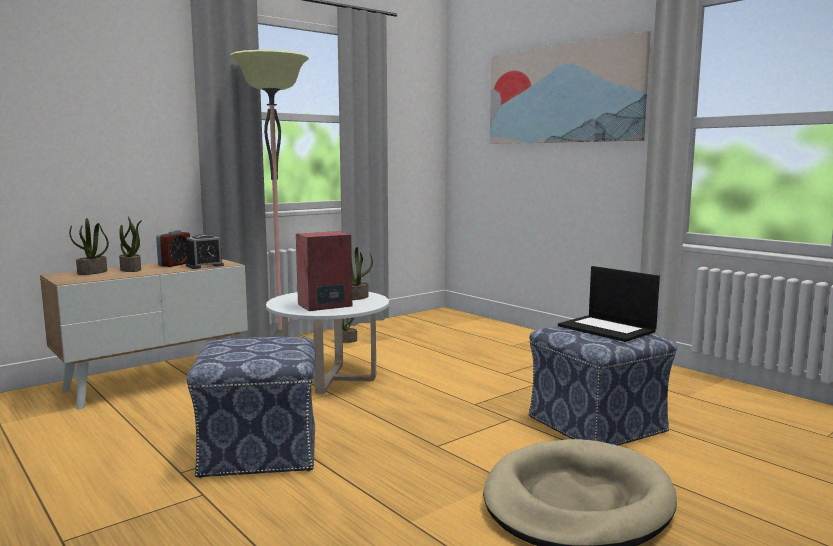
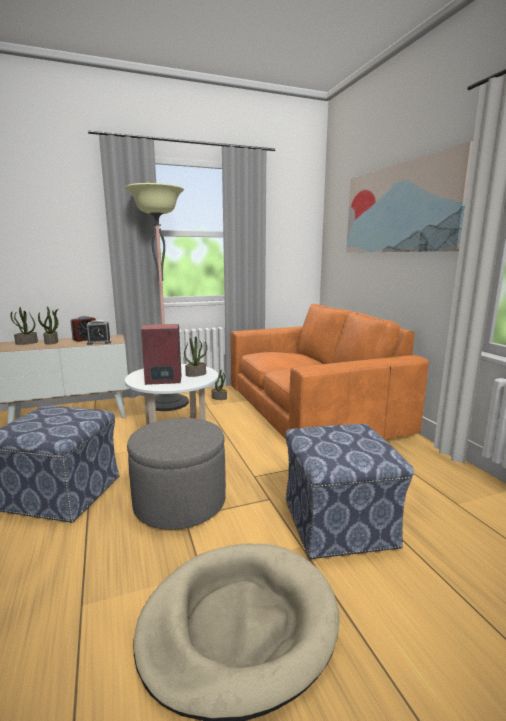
camera: 20 degrees right, 5 degrees up
laptop [558,266,660,342] -> none
none -> grey ottoman [127,418,226,530]
none -> orange sofa [231,304,429,439]

